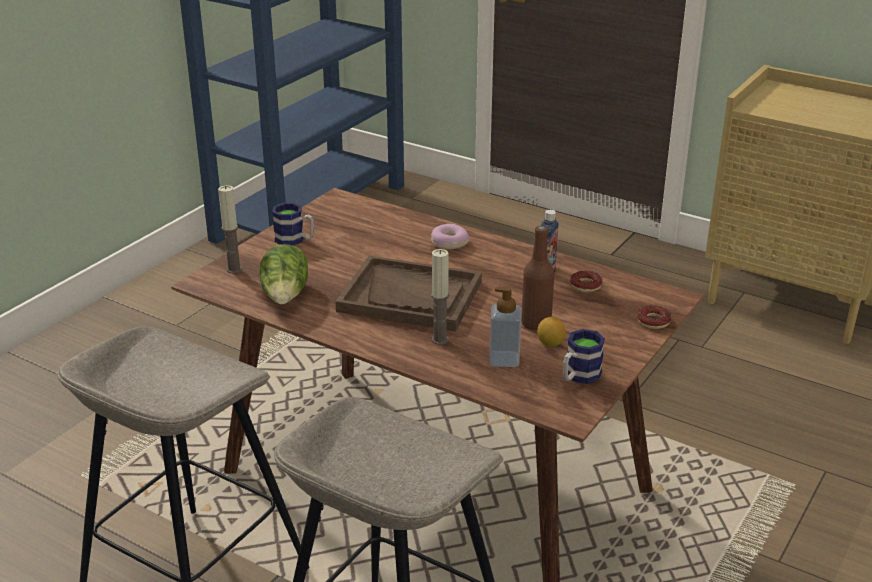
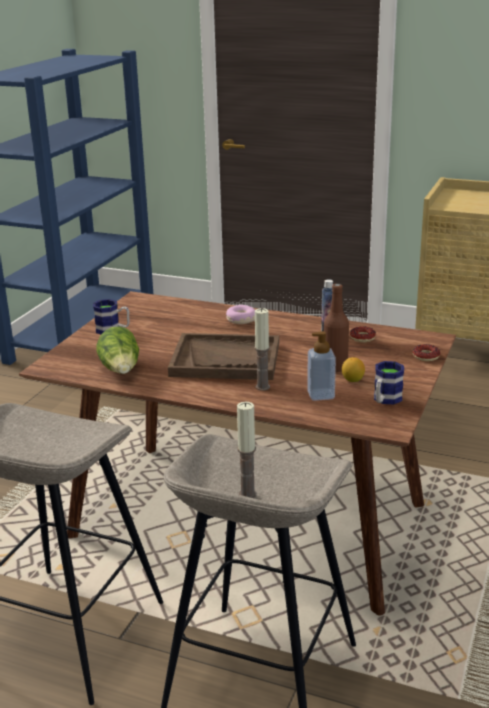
camera: 10 degrees left, 5 degrees down
candle [218,185,242,273] -> candle moved to [237,402,257,498]

